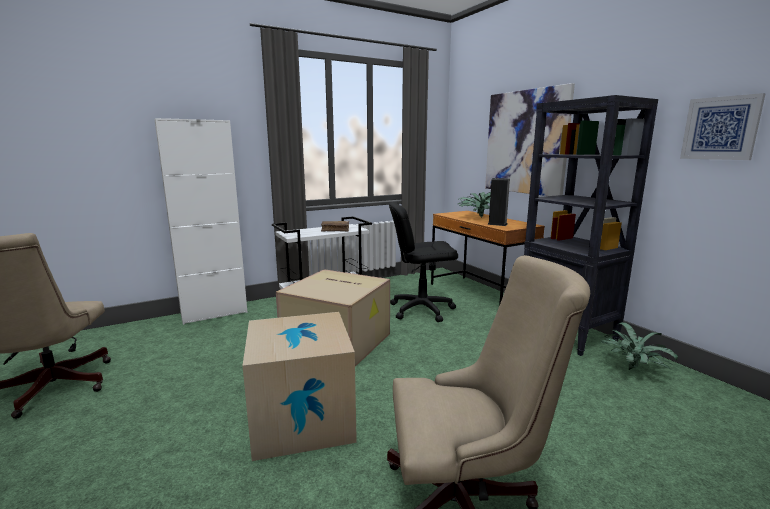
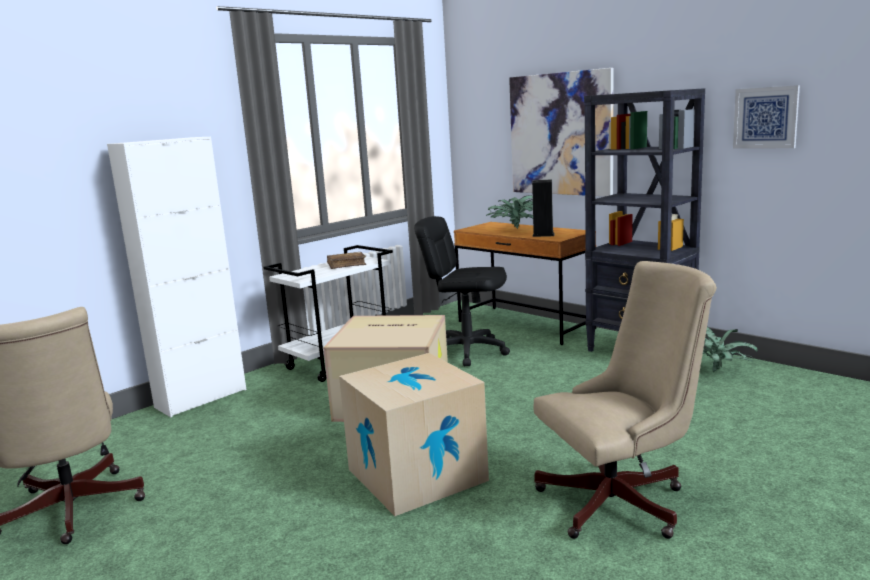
camera: 15 degrees left, 0 degrees up
black office chair [389,202,458,322] -> black office chair turned 45 degrees clockwise [414,216,510,367]

